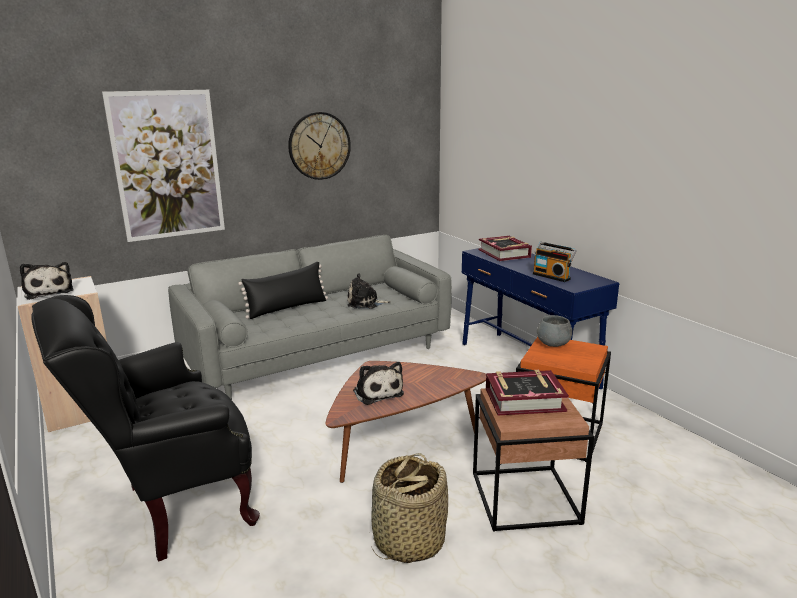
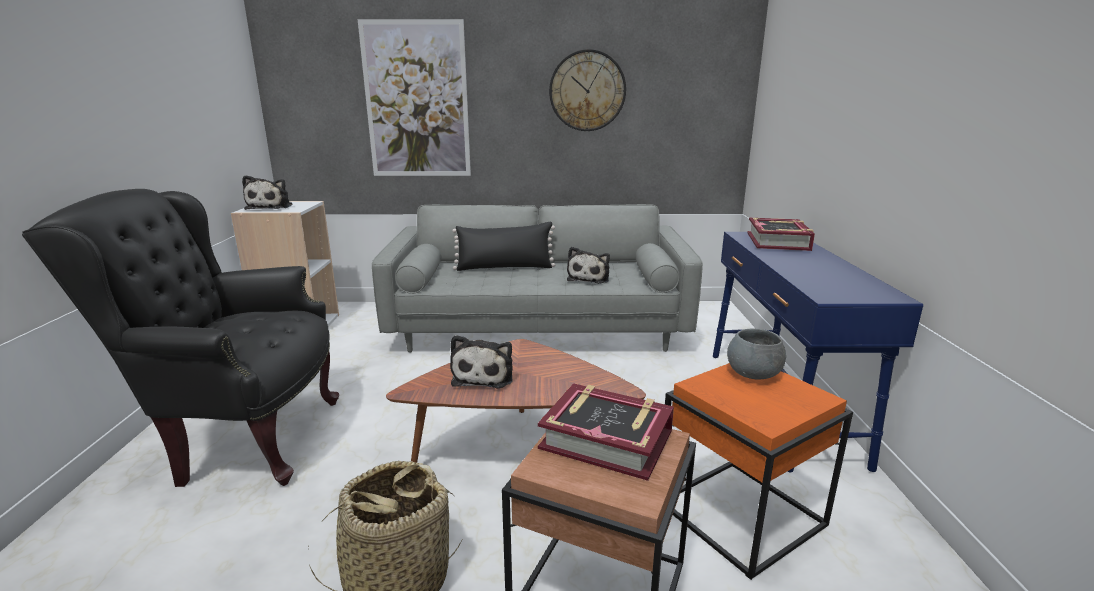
camera: 30 degrees right, 0 degrees up
plush toy [347,273,391,309] -> plush toy turned 105 degrees counterclockwise [567,247,610,284]
radio [533,242,577,282] -> none

